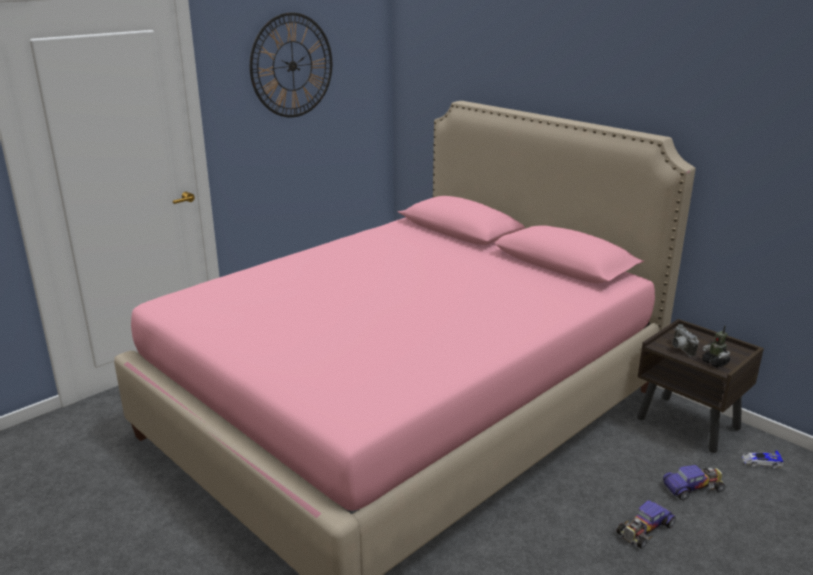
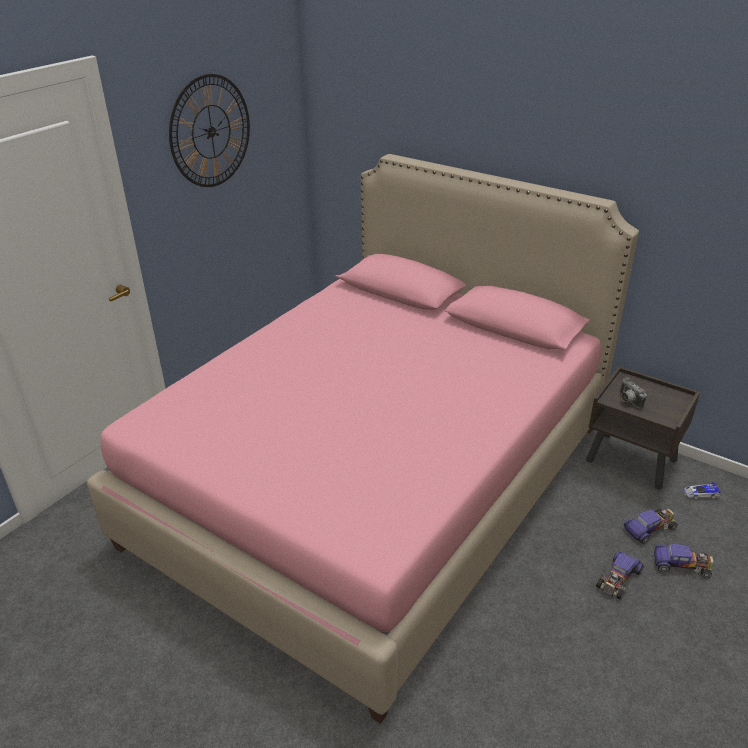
camera: 10 degrees left, 10 degrees up
toy robot [702,326,730,367] -> none
none -> toy car [654,543,713,578]

